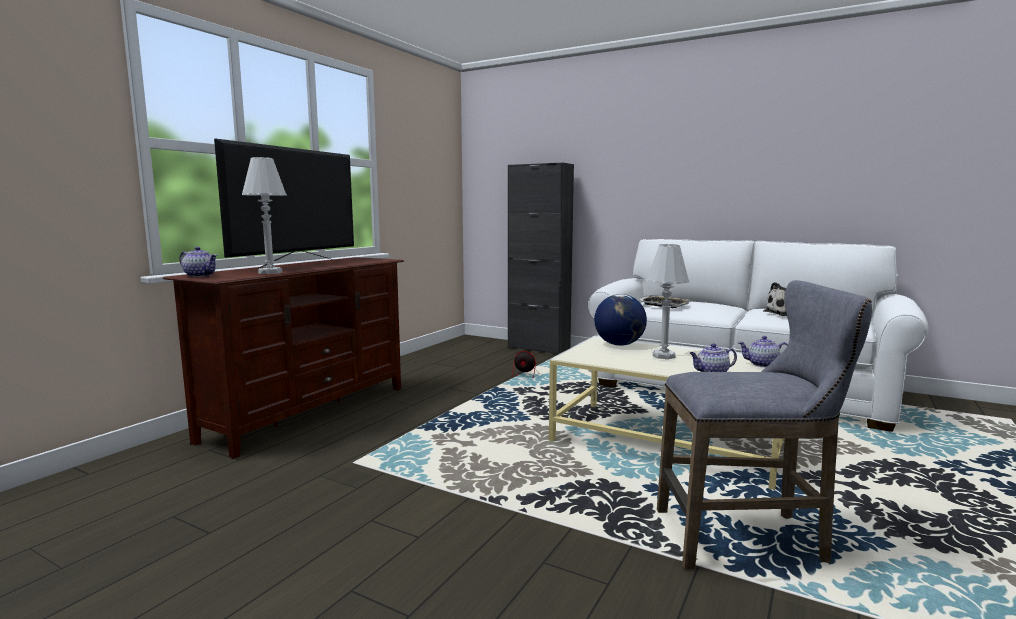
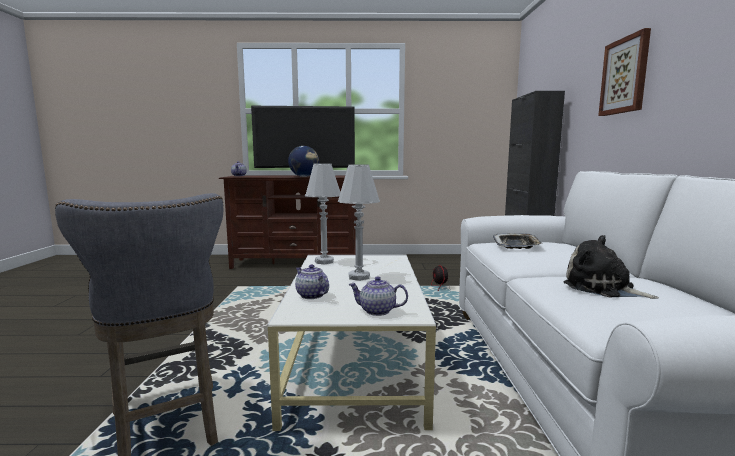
camera: 60 degrees right, 0 degrees up
white table lamp [242,157,287,274] -> white table lamp moved to [305,163,340,264]
globe [594,294,647,346] -> globe moved to [288,146,319,177]
teapot [738,336,788,367] -> teapot turned 60 degrees counterclockwise [348,276,408,316]
none -> picture [598,28,651,116]

